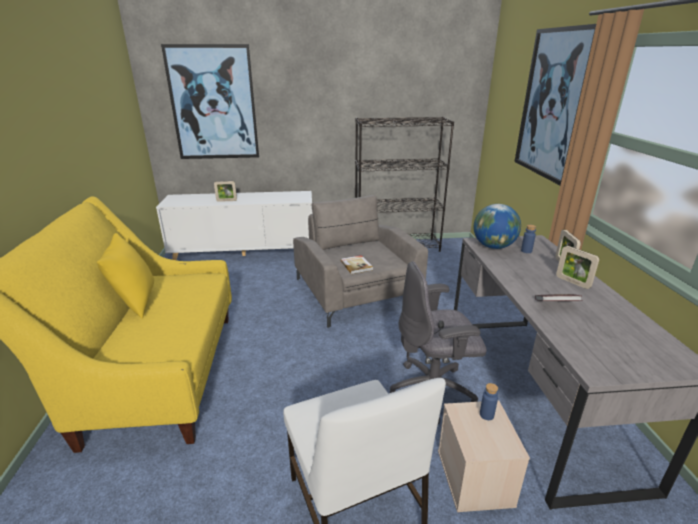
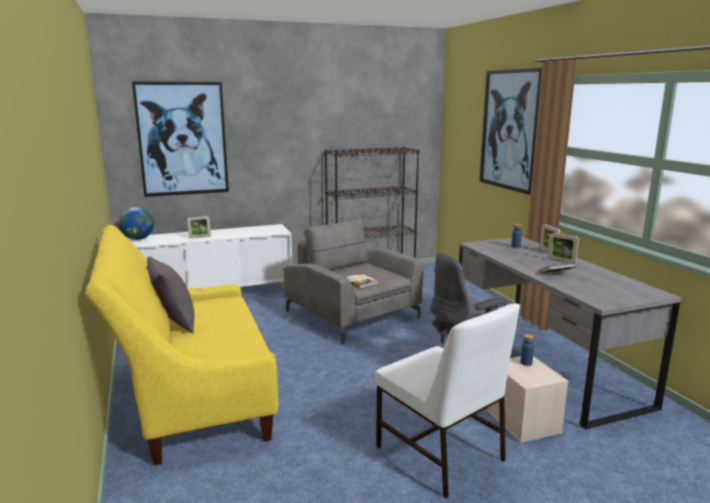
camera: 15 degrees left, 10 degrees down
yellow pillow [97,233,154,319] -> grey pillow [147,256,194,334]
globe [474,204,521,249] -> globe moved to [119,207,154,240]

